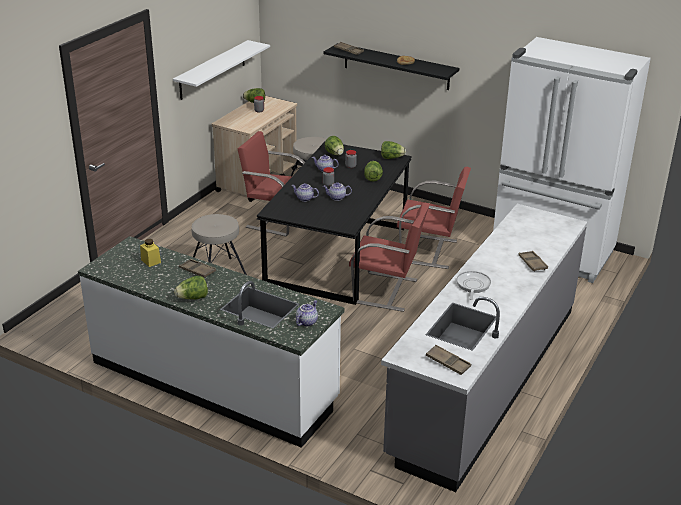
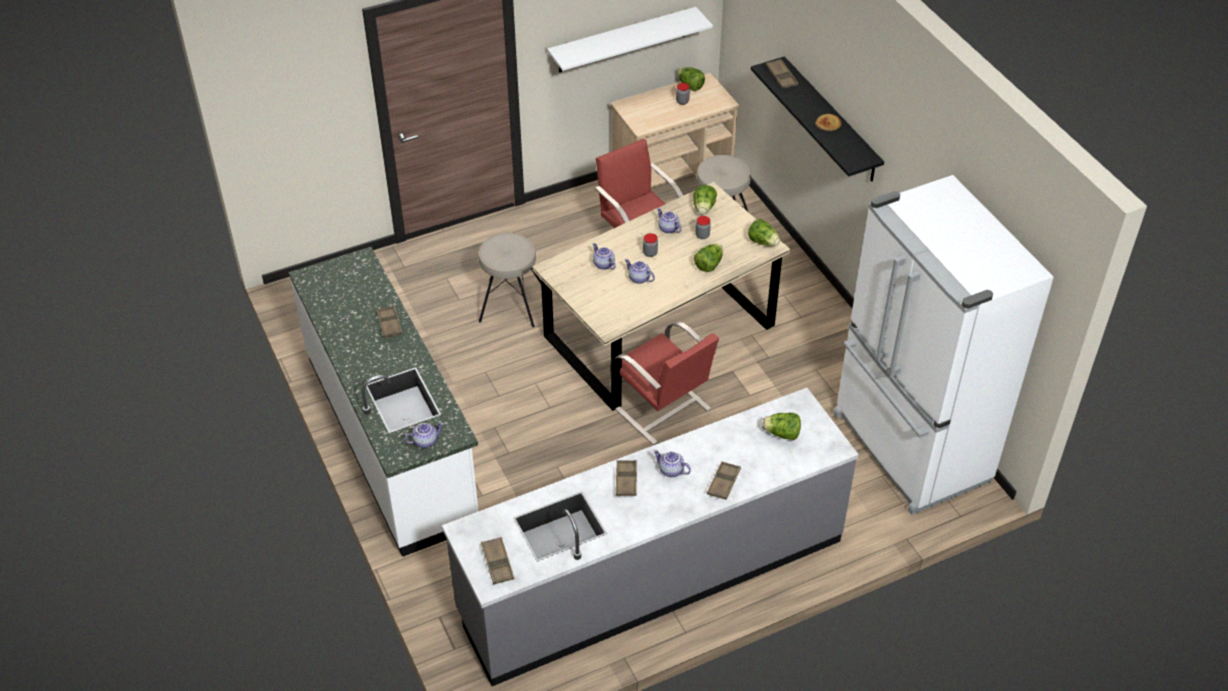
camera: 35 degrees right, 15 degrees up
yellow jar [140,239,161,267] -> none
lettuce [174,276,208,300] -> lettuce moved to [762,413,801,440]
black dining table [257,142,411,305] -> beige dining table [532,182,790,411]
red chair [397,167,471,269] -> none
frying pan [456,271,491,300] -> brown tray [616,460,637,496]
none -> teapot [653,450,691,477]

